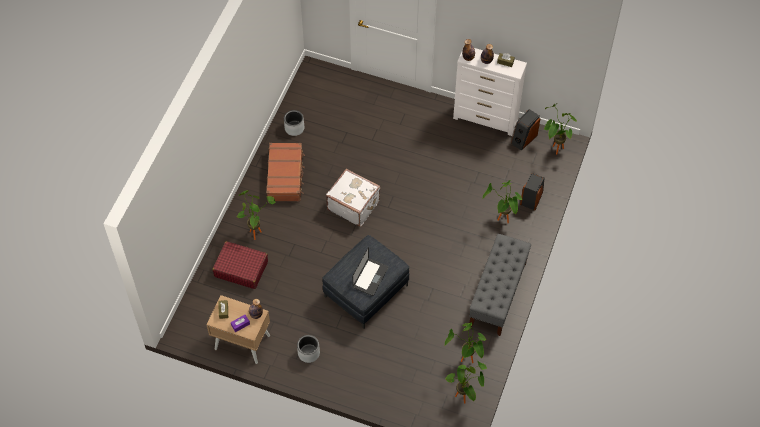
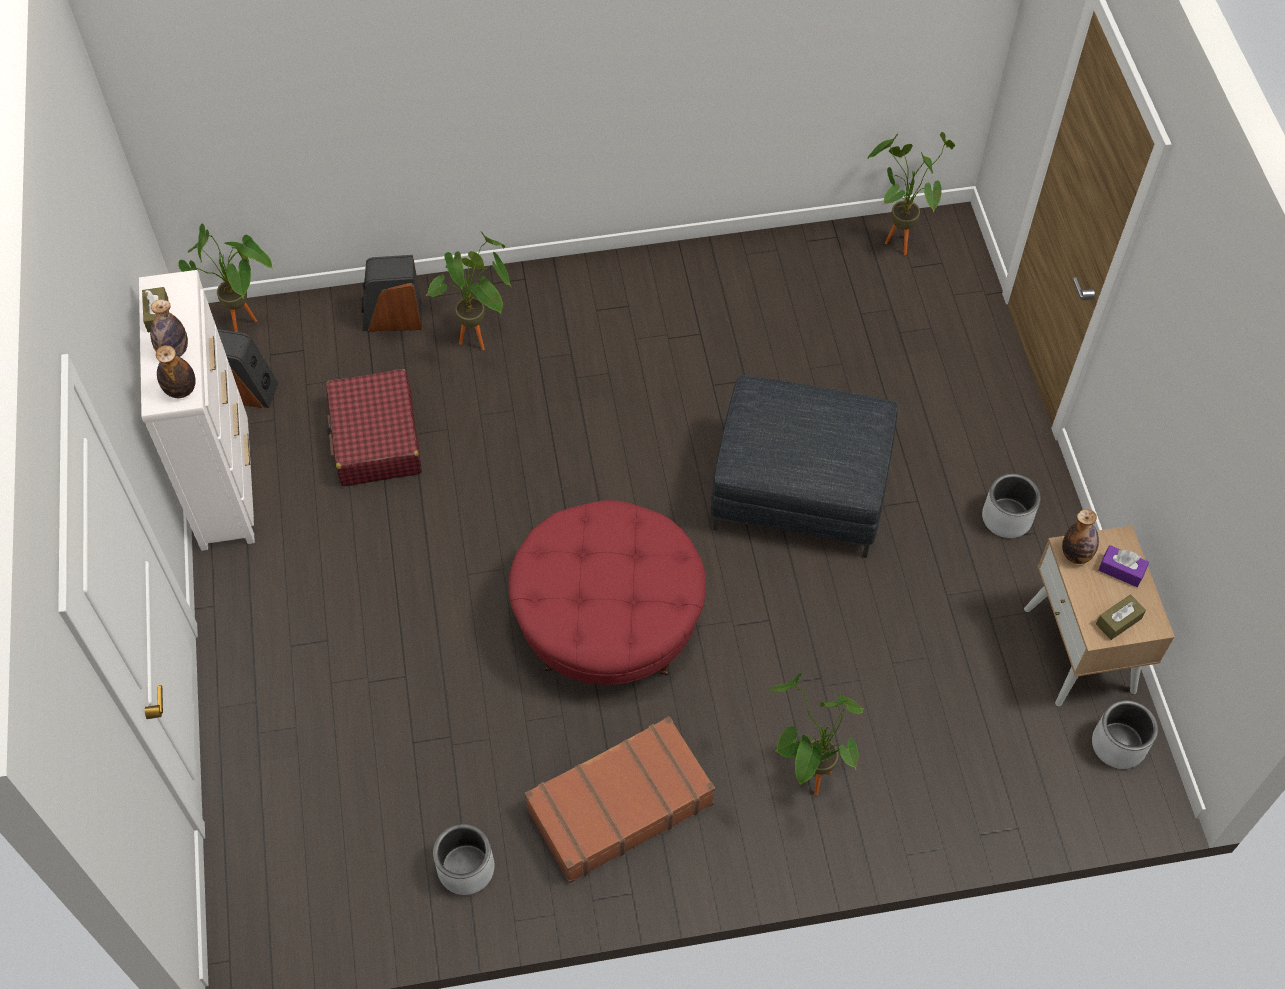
camera: 120 degrees left, 0 degrees up
red suitcase [212,241,268,289] -> red suitcase moved to [326,369,422,487]
white suitcase [326,168,381,227] -> red ottoman [509,500,706,685]
laptop [352,247,389,296] -> none
potted plant [445,322,486,363] -> none
grey bench [469,234,531,336] -> none
none -> grey planter [1092,700,1158,769]

